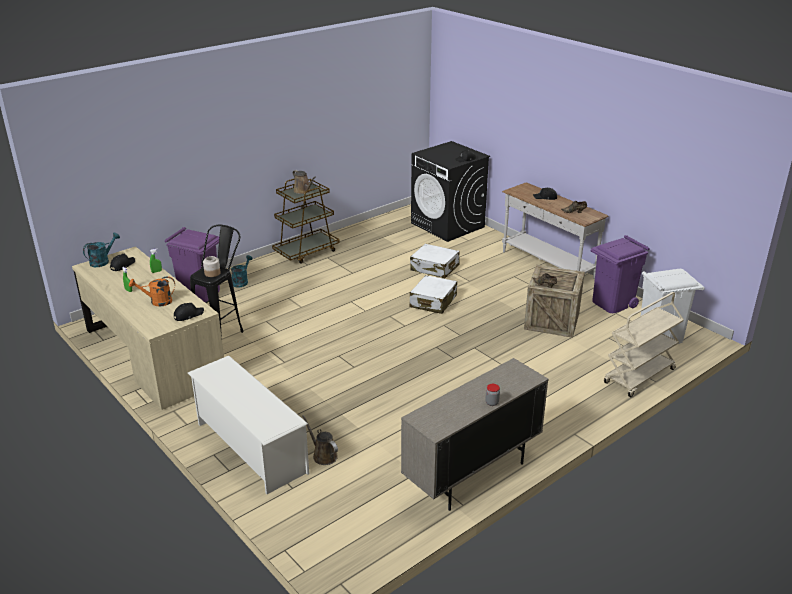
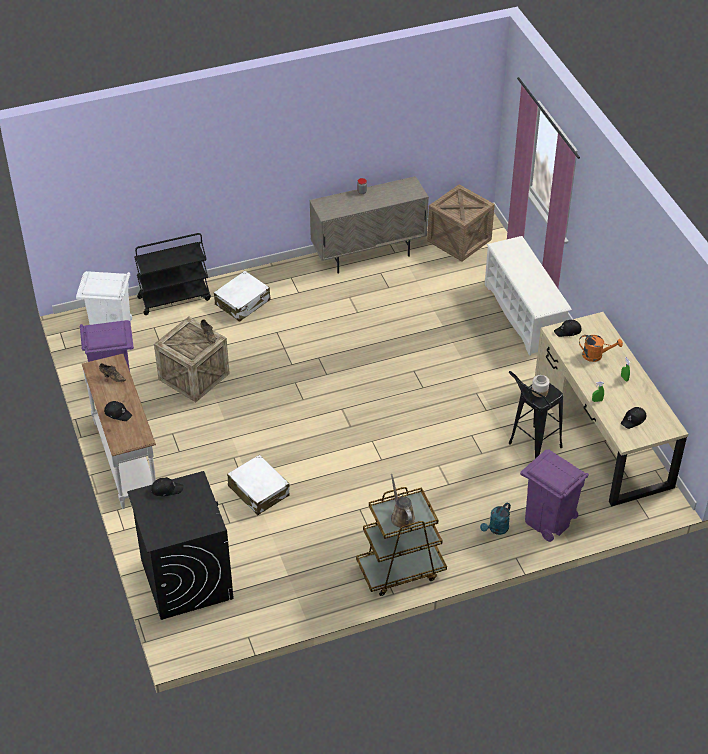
camera: 160 degrees left, 15 degrees up
turquoise watering can [83,233,120,267] -> none
brown watering can [302,415,338,465] -> none
white suitcase [409,275,457,314] -> white suitcase moved to [214,271,271,322]
beige cart [604,292,684,397] -> black cart [134,233,211,315]
none -> crate [427,184,495,262]

